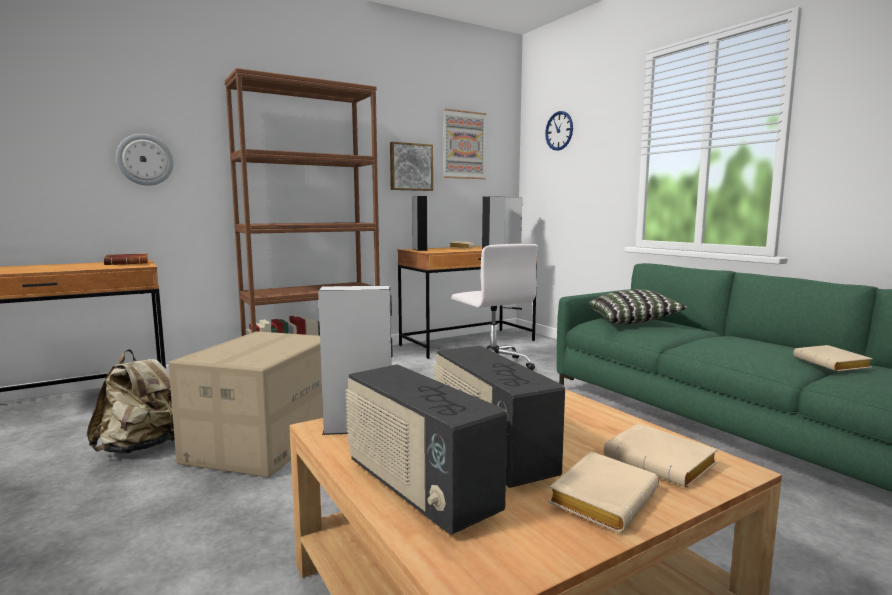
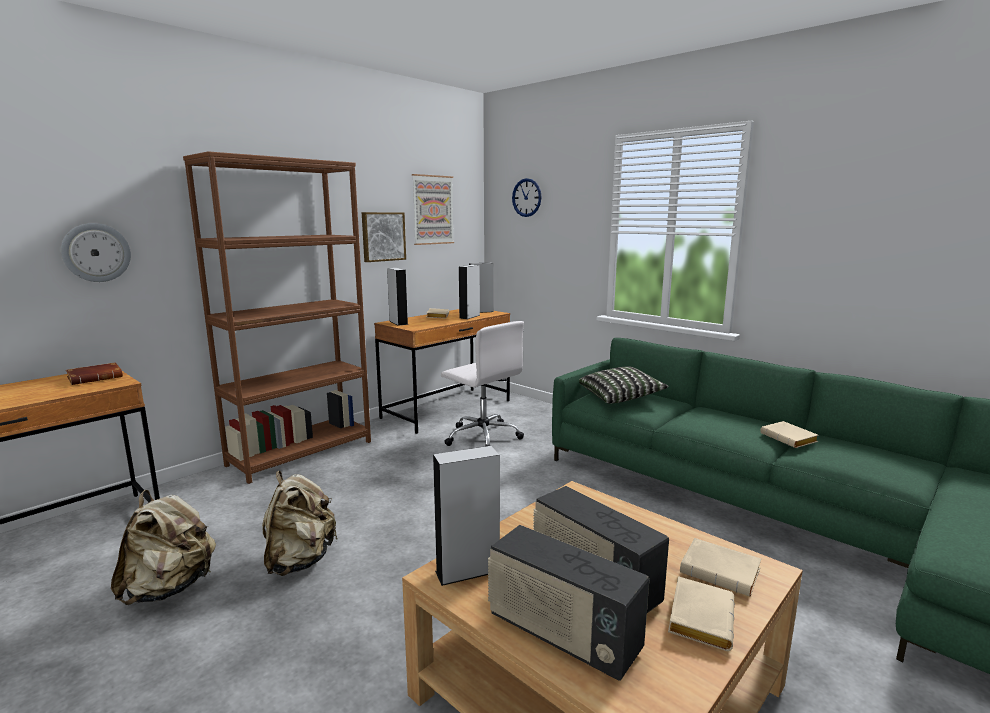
camera: 15 degrees left, 5 degrees up
cardboard box [168,331,323,478] -> beige backpack [262,471,338,576]

